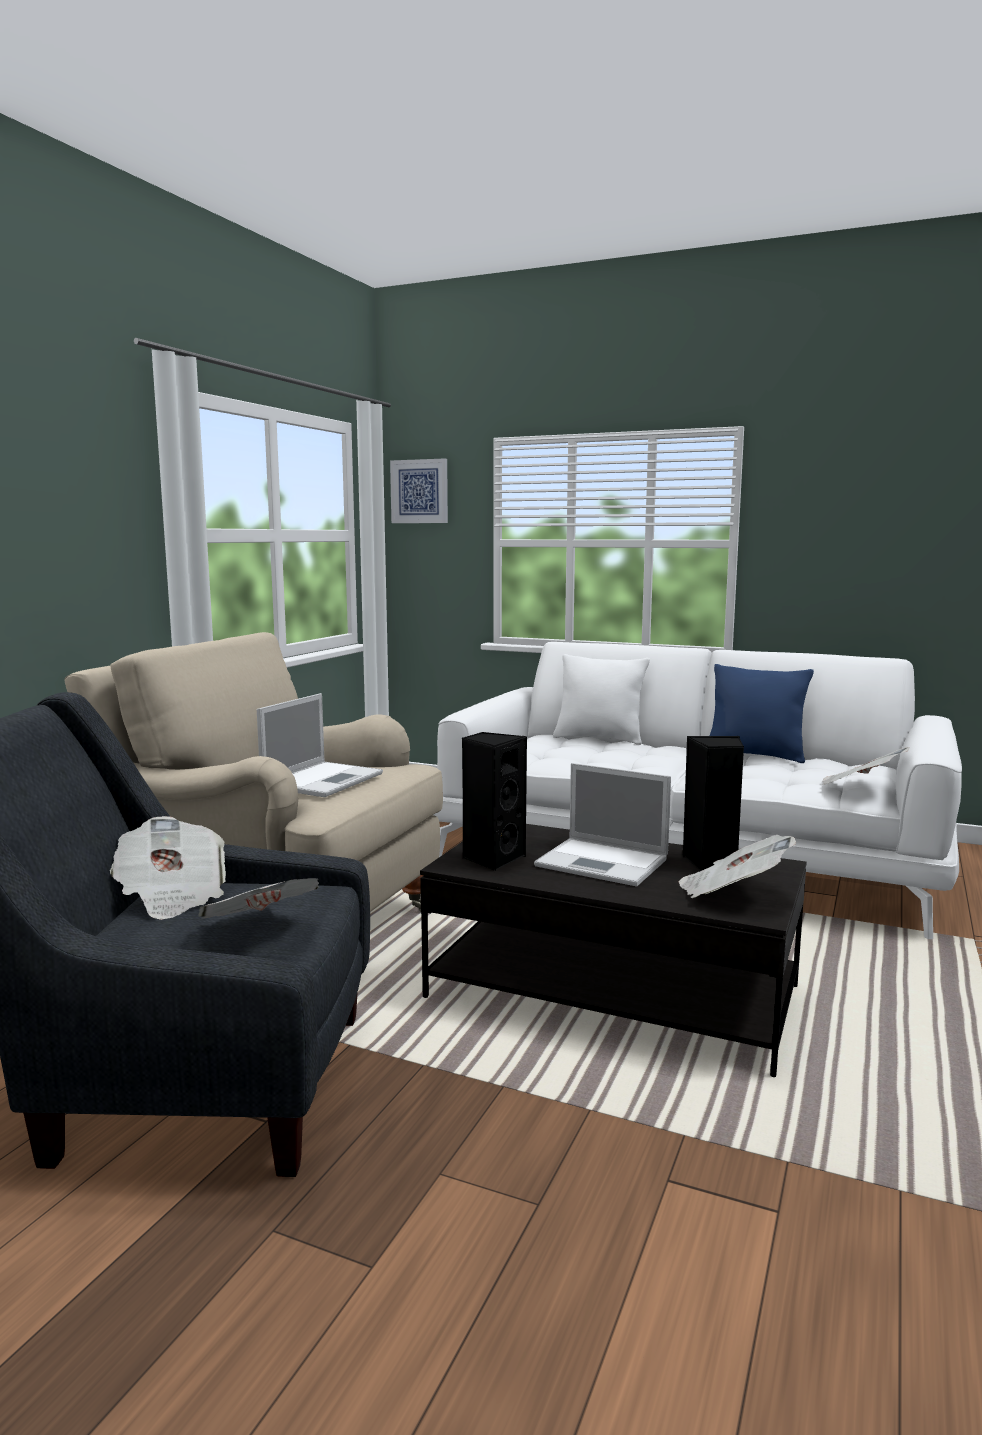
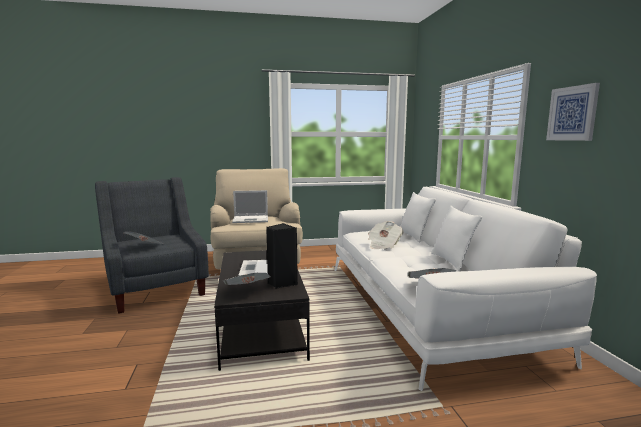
camera: 55 degrees right, 0 degrees up
newspaper [110,816,226,920] -> newspaper moved to [368,221,404,249]
picture [390,458,448,523] -> picture moved to [546,83,600,141]
black speaker [462,732,527,871] -> none
blue pillow [710,664,814,763] -> white pillow [431,206,482,271]

